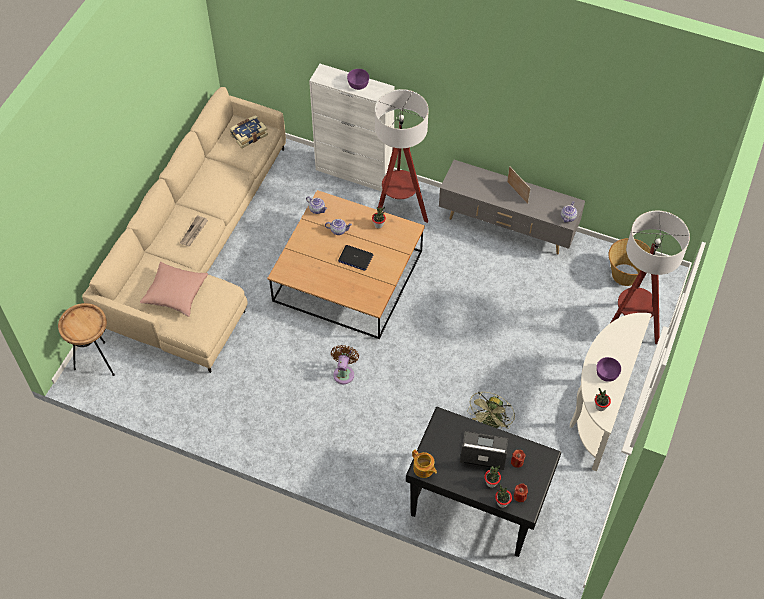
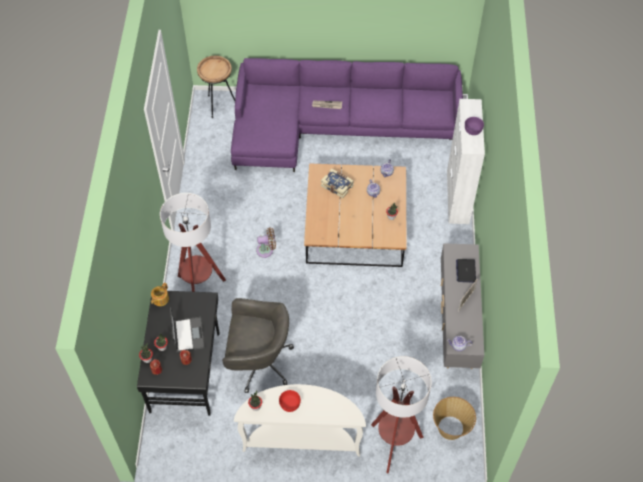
camera: 70 degrees right, 0 degrees up
beige sofa [82,87,286,373] -> purple sofa [231,58,463,172]
pink pillow [140,262,208,317] -> none
book [229,115,268,148] -> book moved to [321,169,354,198]
laptop [338,245,374,271] -> laptop moved to [456,259,476,283]
floor lamp [375,89,429,223] -> floor lamp moved to [160,193,226,292]
green fan [467,392,515,430] -> grey office chair [222,298,294,393]
purple bowl [596,357,621,382] -> red bowl [279,390,301,412]

